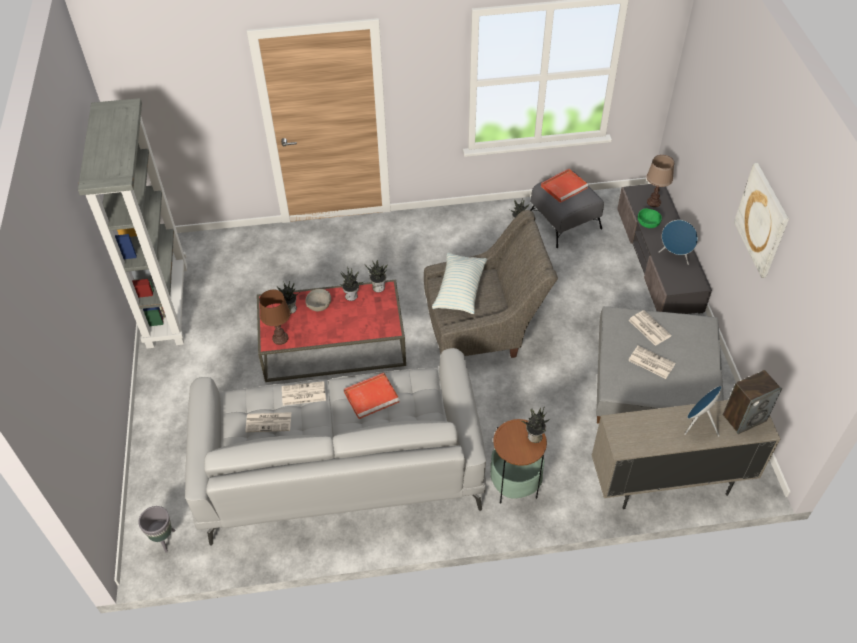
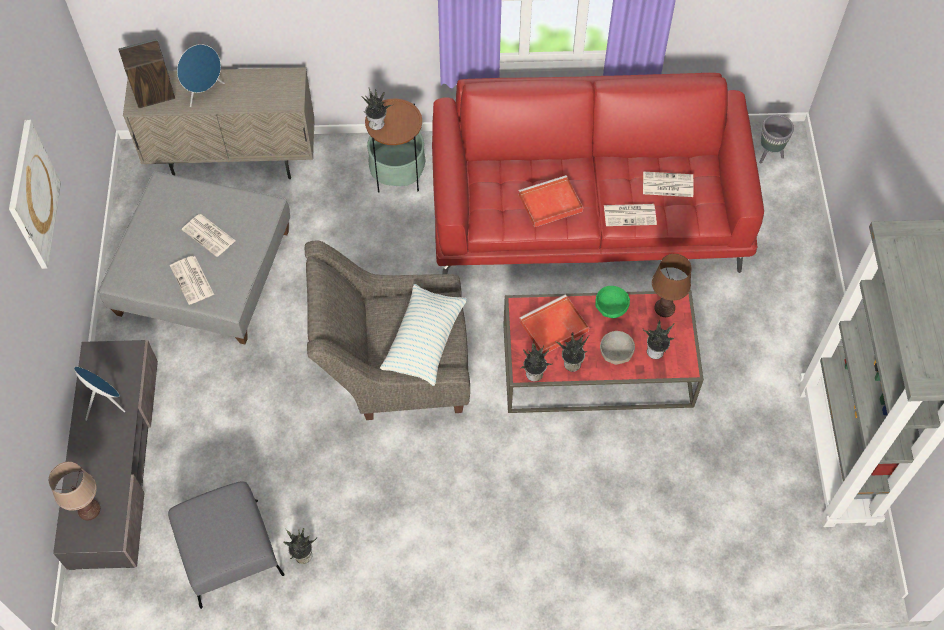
camera: 175 degrees left, 10 degrees up
grey sofa [185,348,486,546] -> red sofa [432,73,764,274]
red tray [541,169,589,203] -> red tray moved to [519,295,589,353]
green bowl [638,208,662,228] -> green bowl moved to [595,286,630,318]

